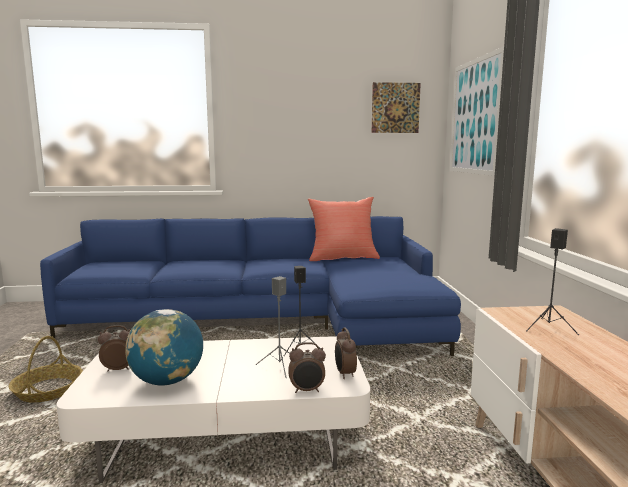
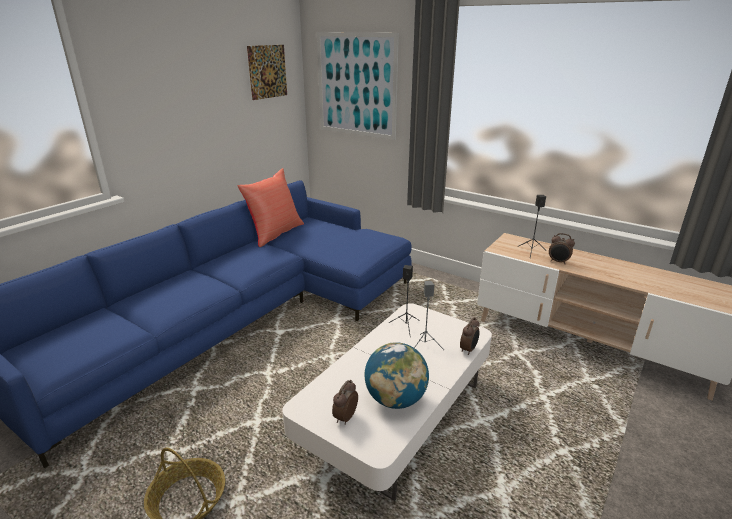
camera: 50 degrees left, 15 degrees up
alarm clock [335,328,357,379] -> alarm clock moved to [549,233,575,264]

